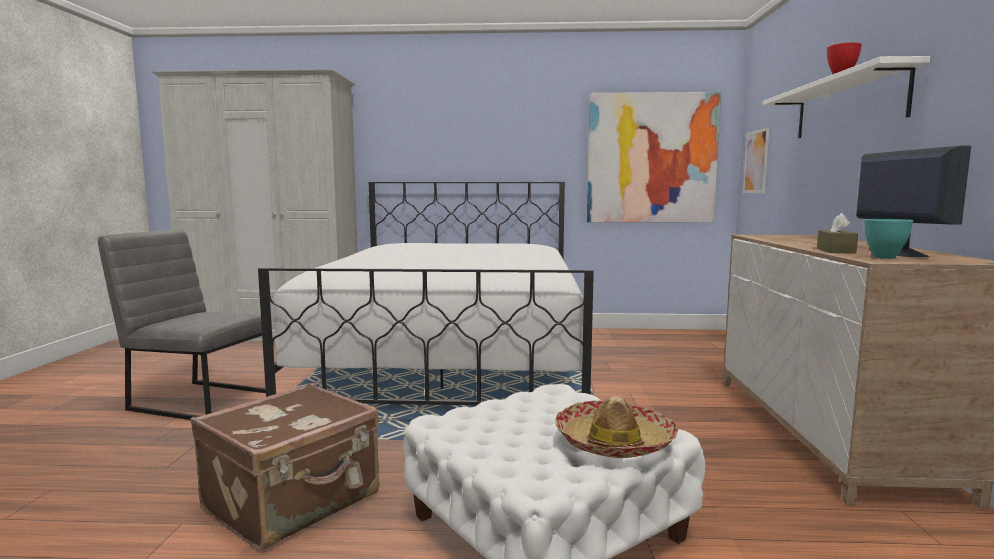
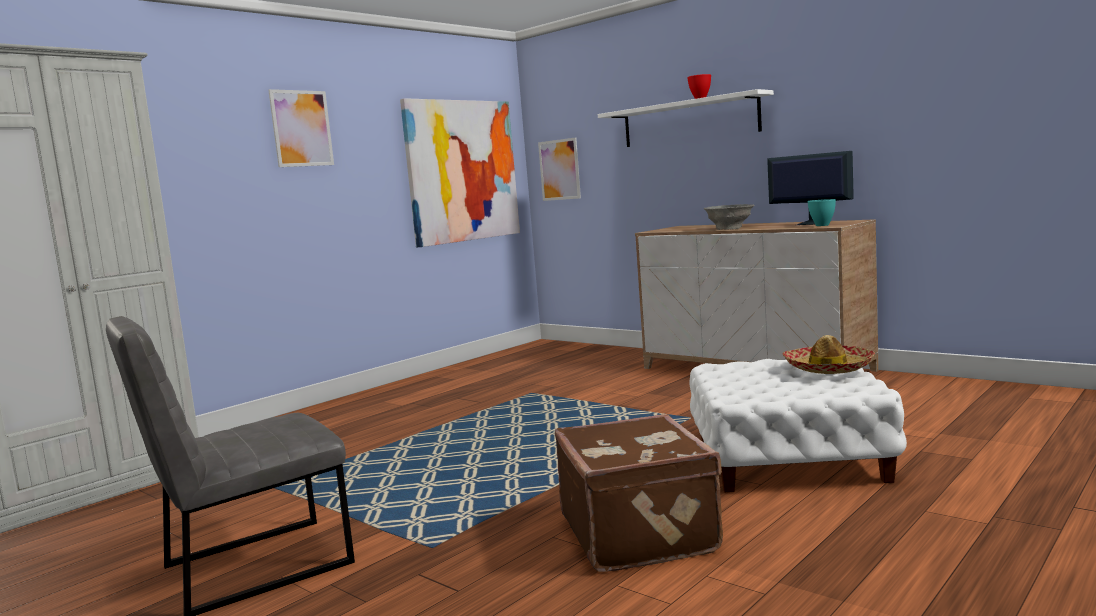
camera: 50 degrees left, 0 degrees up
white bed [258,182,594,405] -> none
brown tissue box [817,213,858,254] -> none
none -> picture [268,89,334,167]
none -> grey bowl [704,204,754,230]

